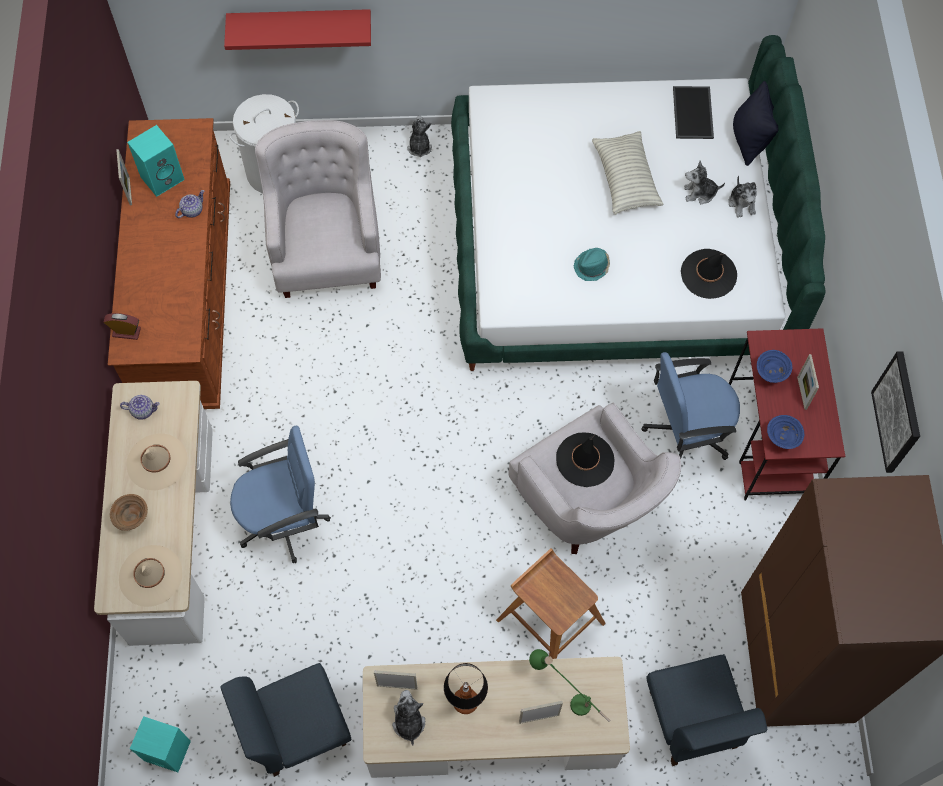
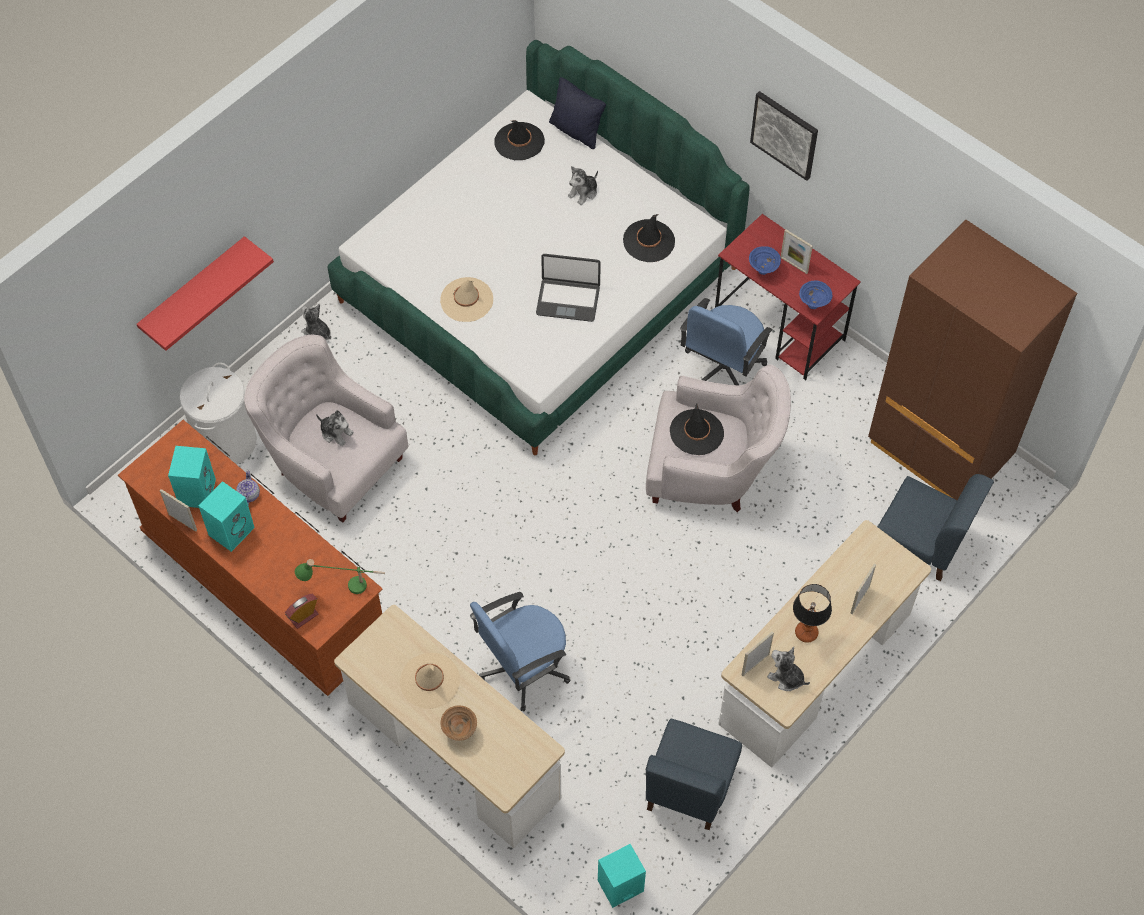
camera: 45 degrees left, 5 degrees down
beige hat [119,545,182,607] -> beige hat moved to [440,277,493,322]
teapot [120,395,160,420] -> none
blue office chair [230,426,331,563] -> blue office chair turned 150 degrees counterclockwise [470,592,570,712]
brown stool [496,548,606,659] -> none
green table lamp [529,649,610,722] -> green table lamp moved to [295,559,385,594]
turquoise hat [574,248,610,281] -> laptop [536,254,601,322]
pillow [592,131,664,215] -> none
tray [673,86,714,139] -> black hat [494,120,545,160]
plush toy [728,176,757,217] -> plush toy moved to [316,410,354,446]
picture [871,351,920,473] -> picture moved to [750,91,818,181]
none -> turquoise speaker [199,481,255,552]

